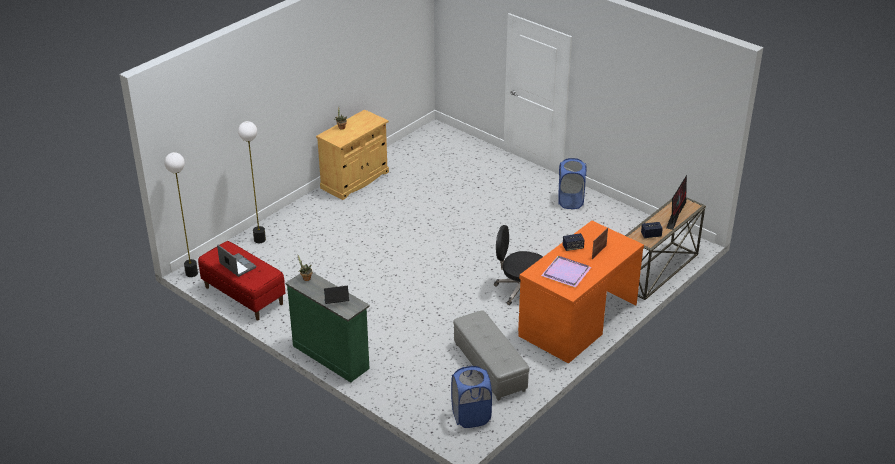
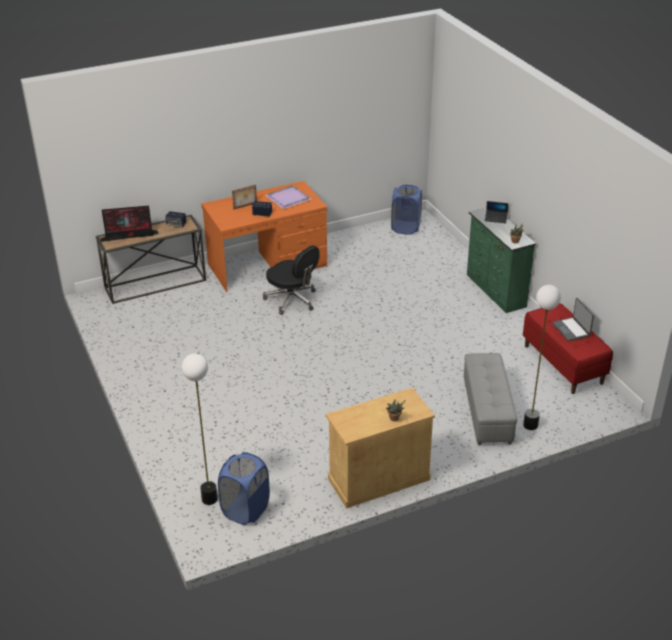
camera: 155 degrees left, 0 degrees up
floor lamp [164,152,198,277] -> floor lamp moved to [182,354,218,505]
grey ottoman [453,310,530,401] -> grey ottoman moved to [464,353,517,445]
blue laundry basket [558,158,587,209] -> blue laundry basket moved to [218,452,270,525]
monitor [666,175,687,230] -> monitor turned 150 degrees counterclockwise [100,206,159,242]

